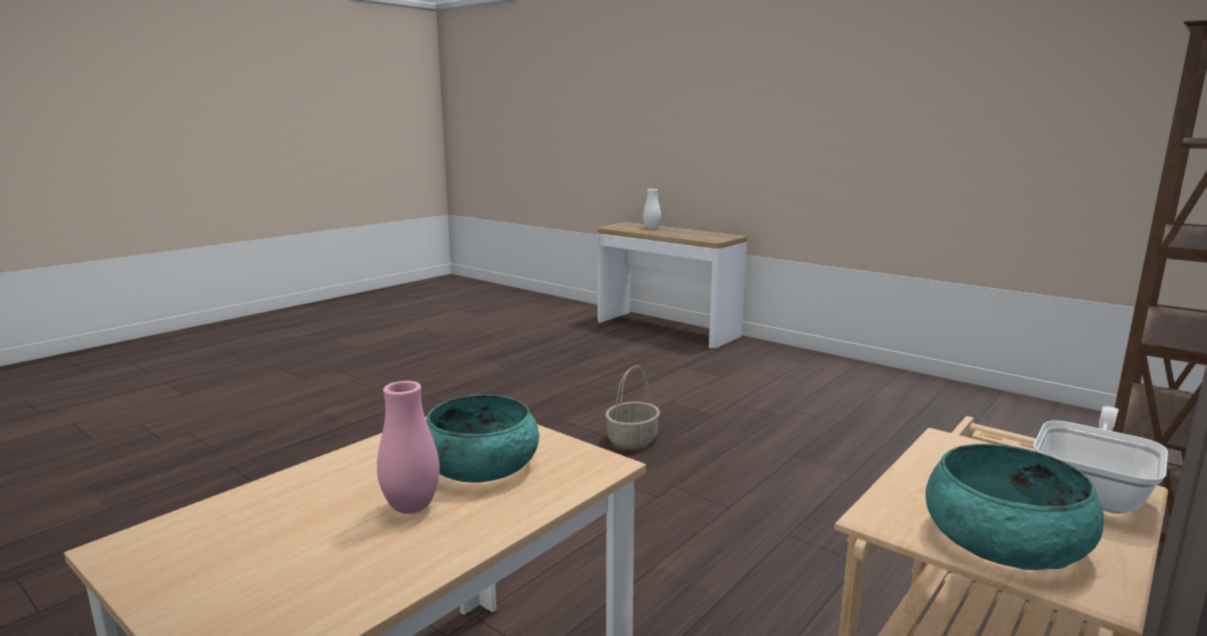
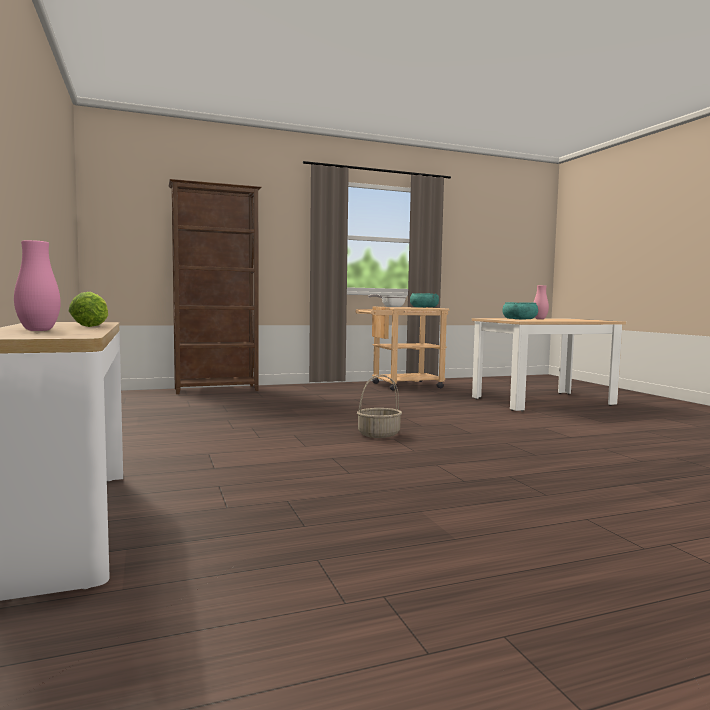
camera: 150 degrees left, 10 degrees down
white vase [643,189,661,229] -> pink vase [14,240,61,331]
none -> lettuce [69,292,108,327]

